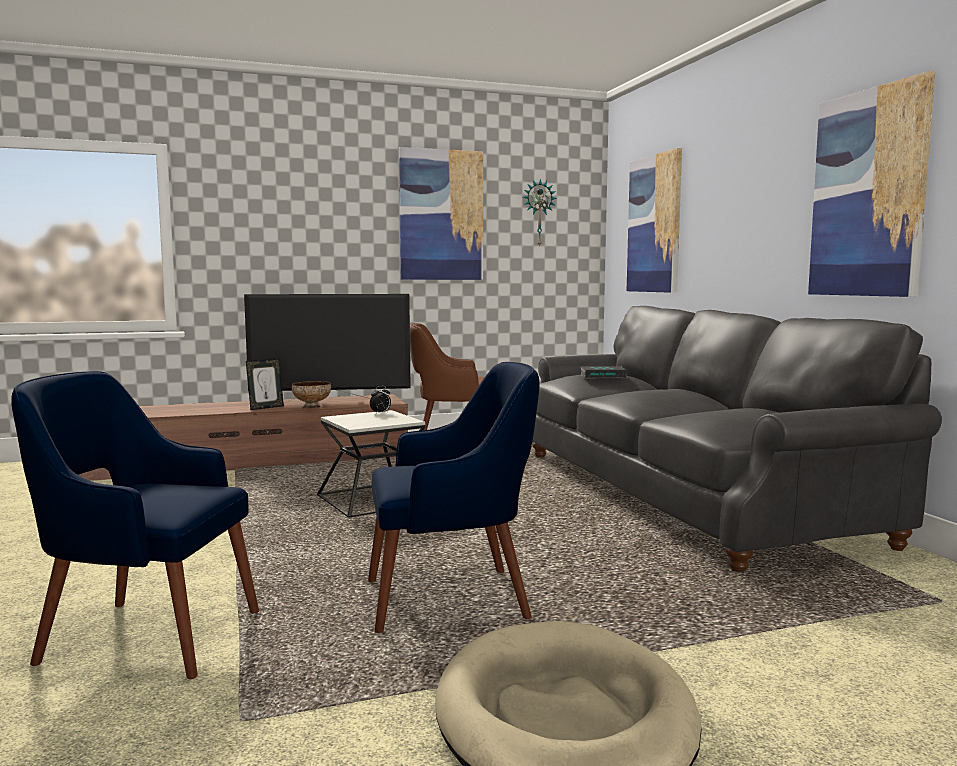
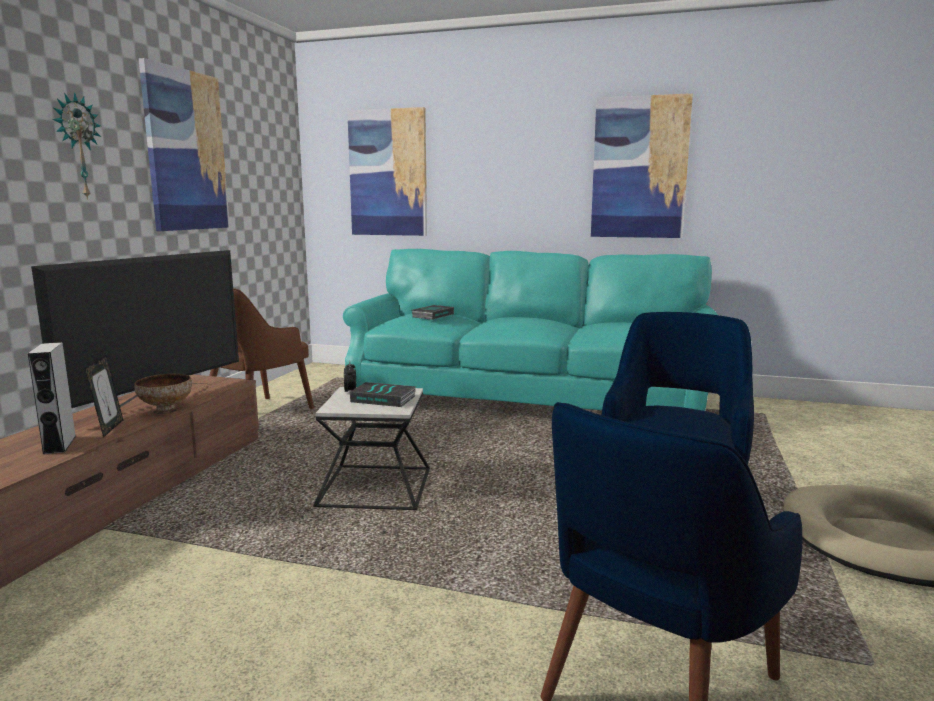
camera: 55 degrees left, 5 degrees up
wall clock [523,179,557,247] -> wall clock moved to [53,92,101,200]
black sofa [532,306,942,572] -> turquoise sofa [343,249,718,411]
none -> grey speaker [28,342,76,455]
none -> book [350,382,416,407]

